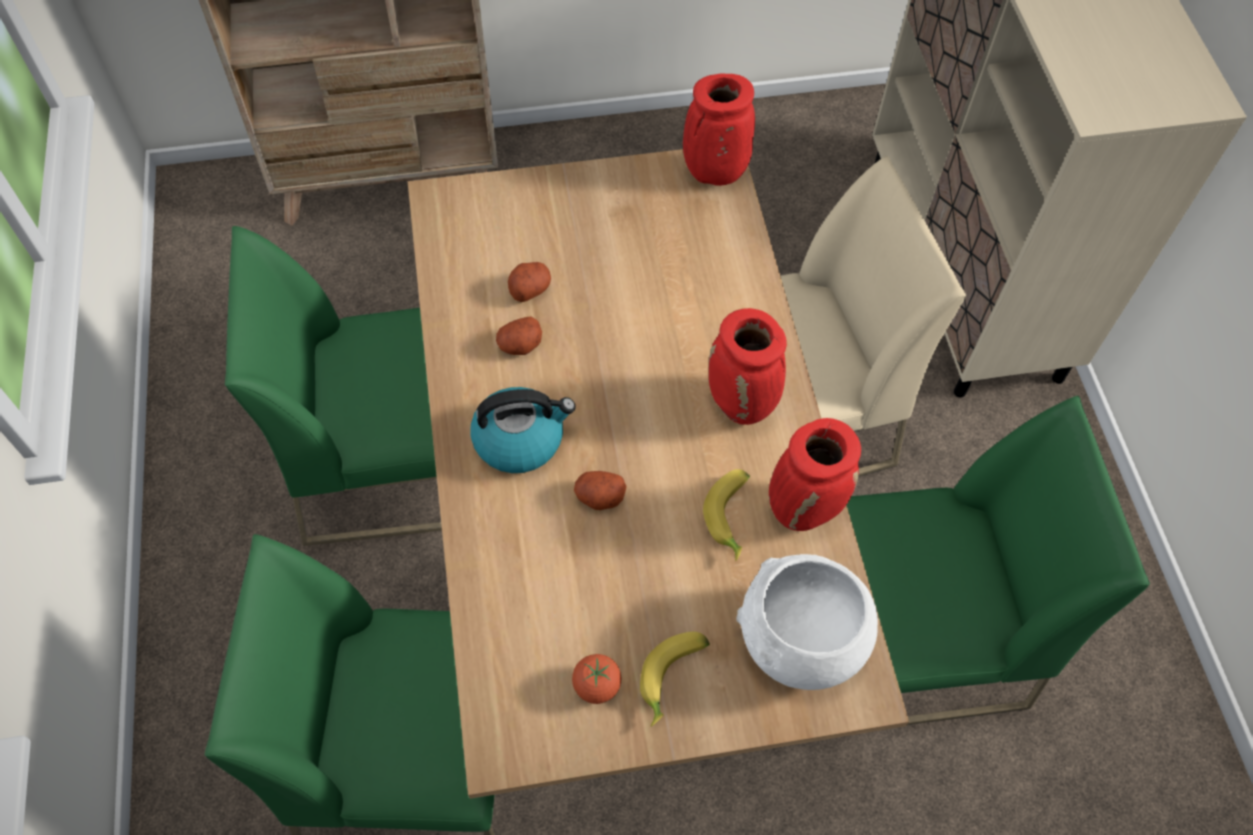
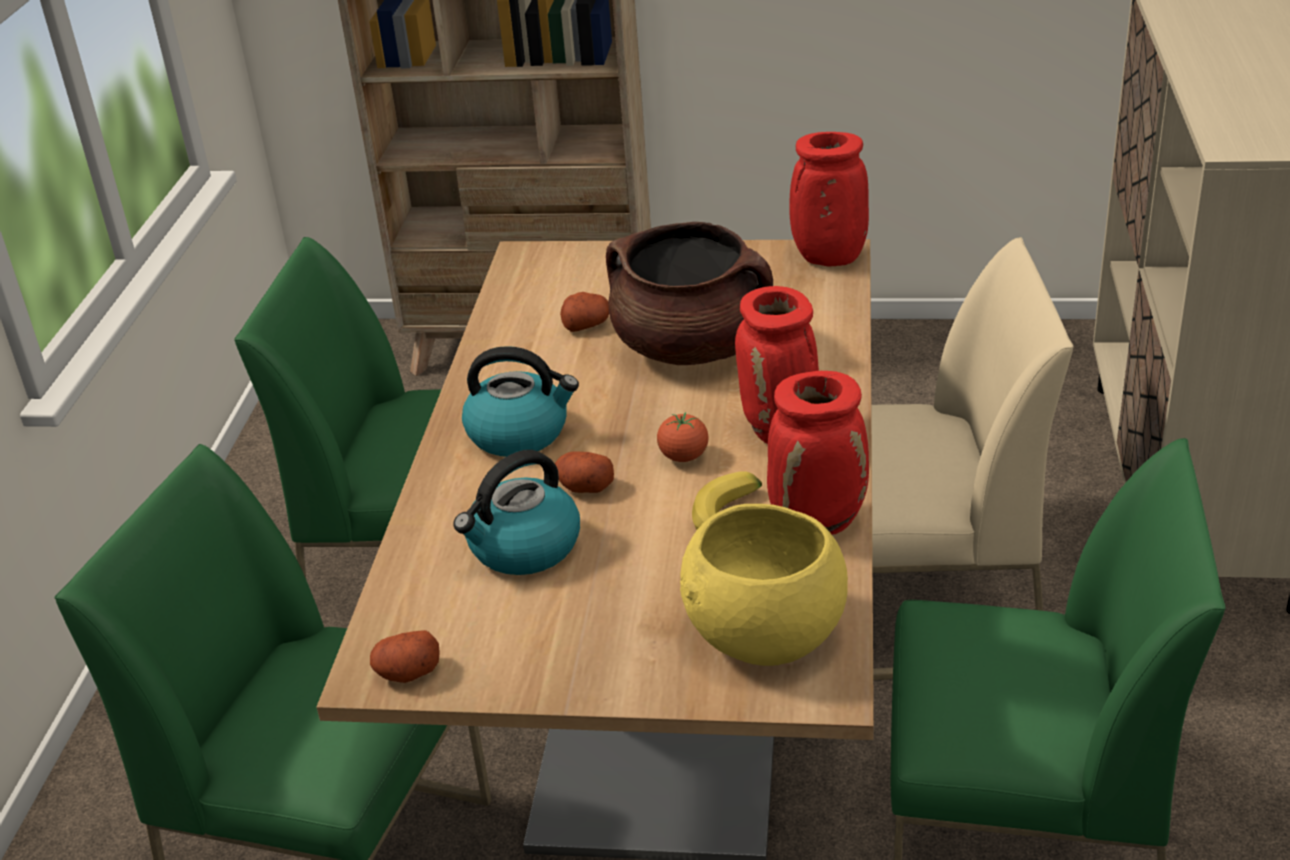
camera: 20 degrees right, 25 degrees down
potato [496,317,542,355] -> potato moved to [370,630,440,683]
tomato [572,654,621,704] -> tomato moved to [657,412,709,462]
banana [640,632,710,727] -> none
white bowl [736,554,878,690] -> yellow bowl [680,504,848,666]
none -> kettle [453,450,580,575]
none -> brown cooking pot [606,222,773,365]

